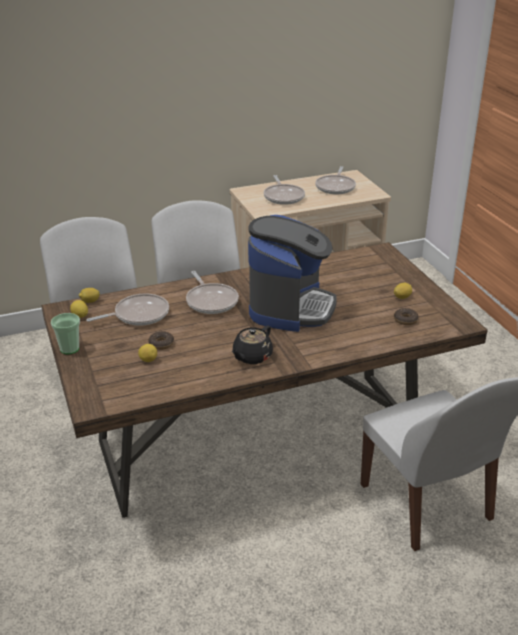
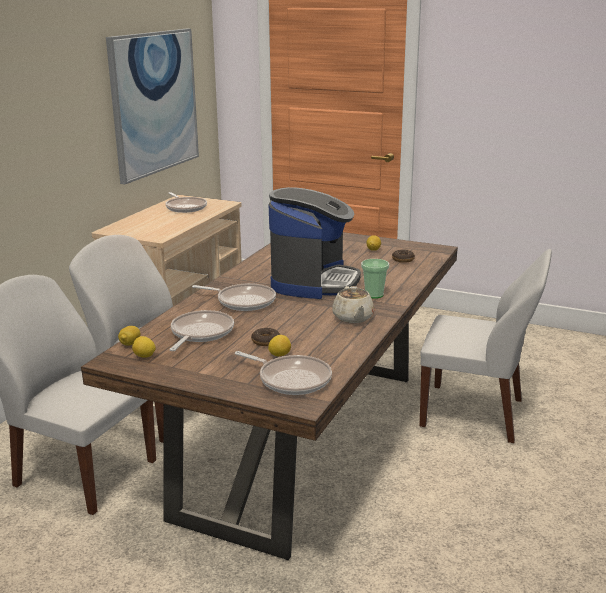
camera: 45 degrees left, 10 degrees down
cup [51,313,80,354] -> cup moved to [361,259,389,299]
black teapot [232,326,273,364] -> beige teapot [332,286,374,323]
coffee machine [248,215,337,332] -> coffee machine turned 45 degrees clockwise [269,187,361,299]
frying pan [264,175,305,205] -> frying pan moved to [235,351,332,395]
none -> picture [106,29,199,184]

